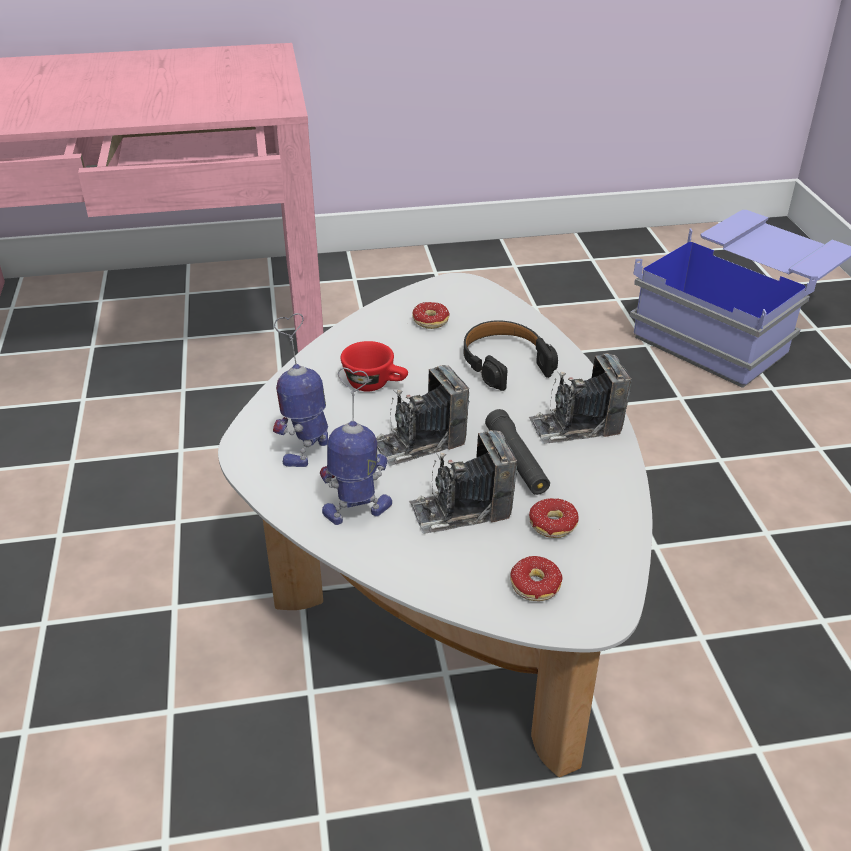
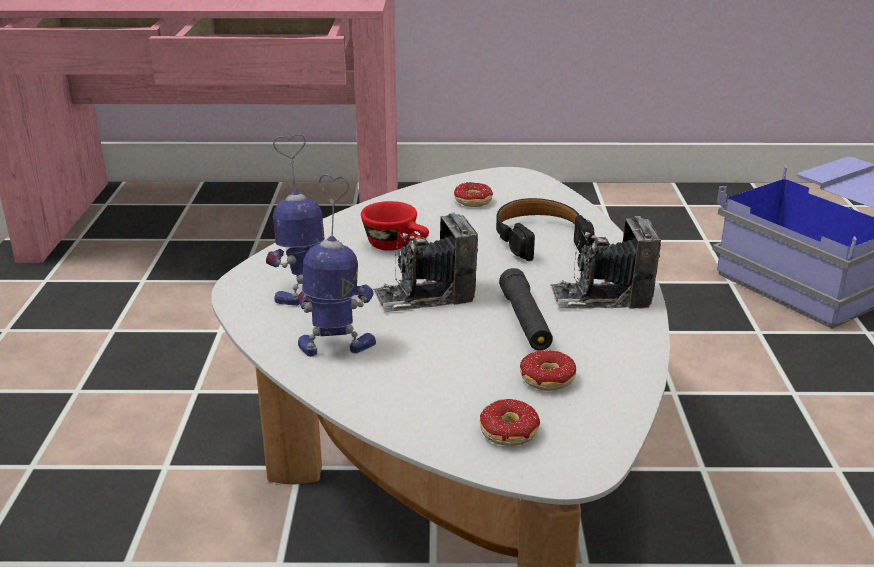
camera: 10 degrees right, 10 degrees down
camera [408,430,517,534] -> none

